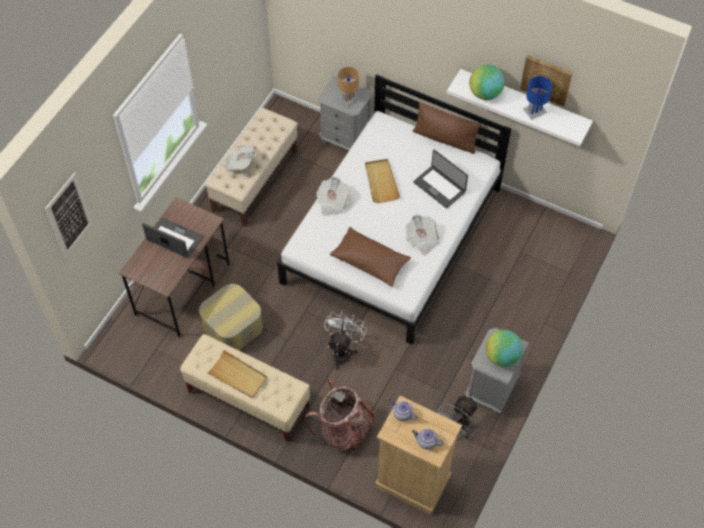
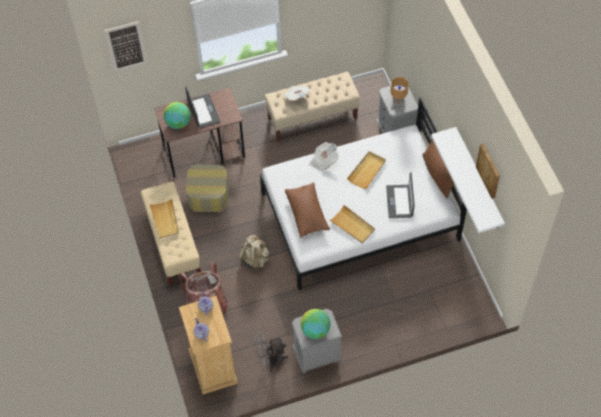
camera: 45 degrees right, 0 degrees up
white fan [324,311,367,369] -> beige backpack [238,235,269,272]
newspaper [406,214,440,256] -> beige tray [330,205,375,243]
globe [469,65,505,100] -> globe moved to [164,102,191,129]
blue table lamp [523,76,552,119] -> none

